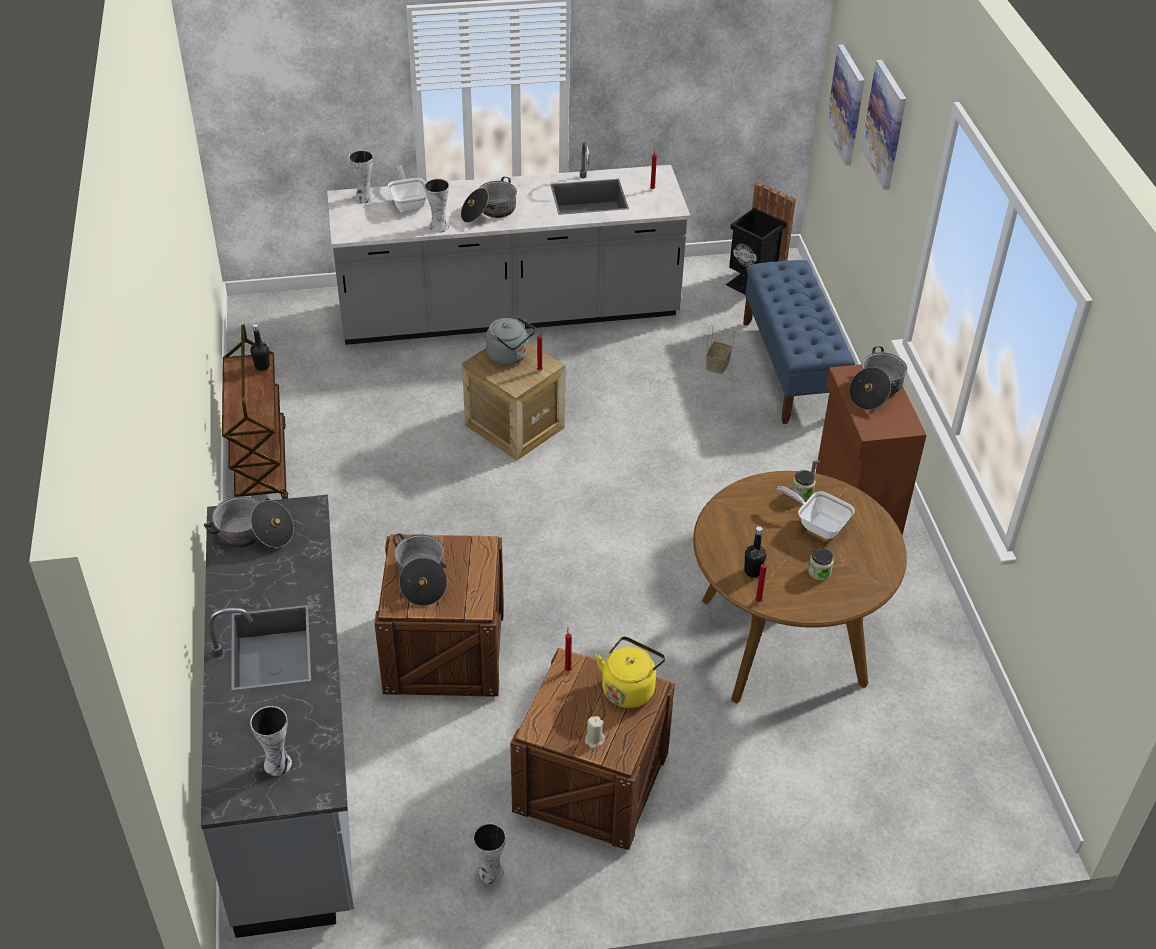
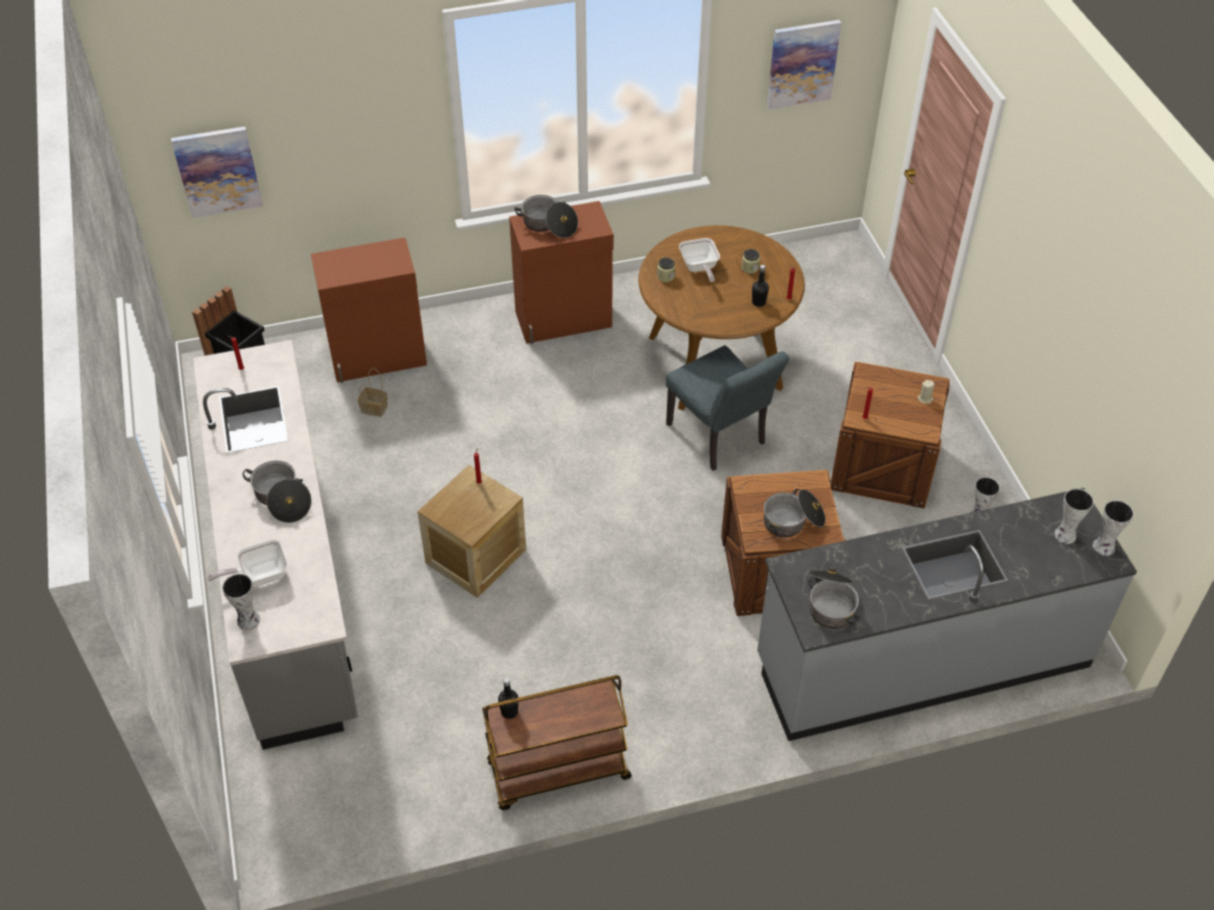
camera: 95 degrees left, 5 degrees up
vase [425,178,449,233] -> vase moved to [1093,500,1134,556]
grey kettle [486,317,536,365] -> none
yellow kettle [596,636,665,708] -> none
blue bench [743,260,855,424] -> brown cabinet [311,237,427,383]
frying pan [776,486,855,539] -> frying pan turned 45 degrees counterclockwise [679,238,720,283]
picture [861,60,906,190] -> picture moved to [767,20,841,110]
none -> grey chair [666,345,789,471]

